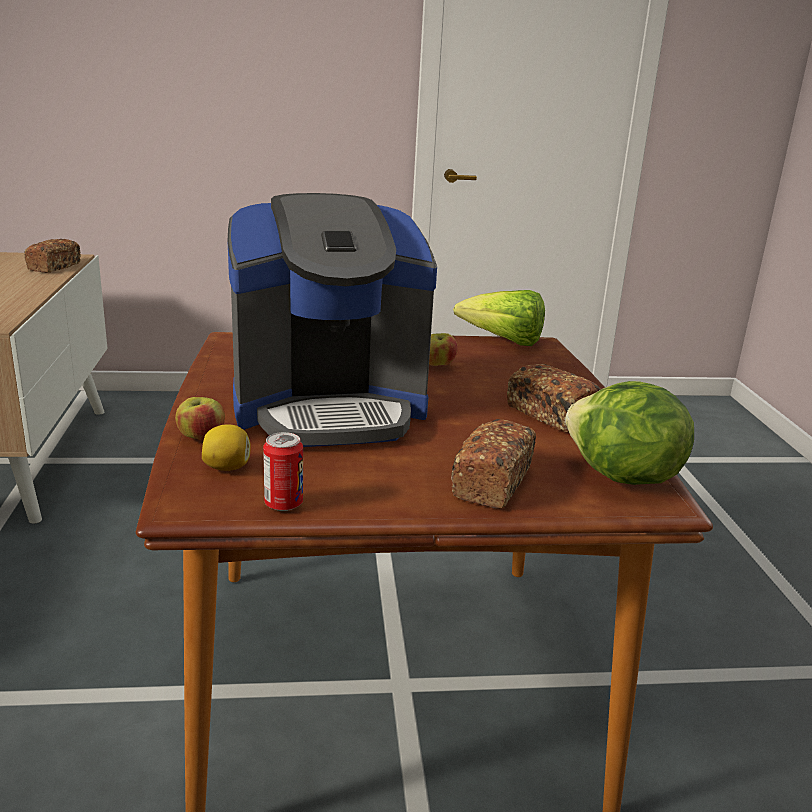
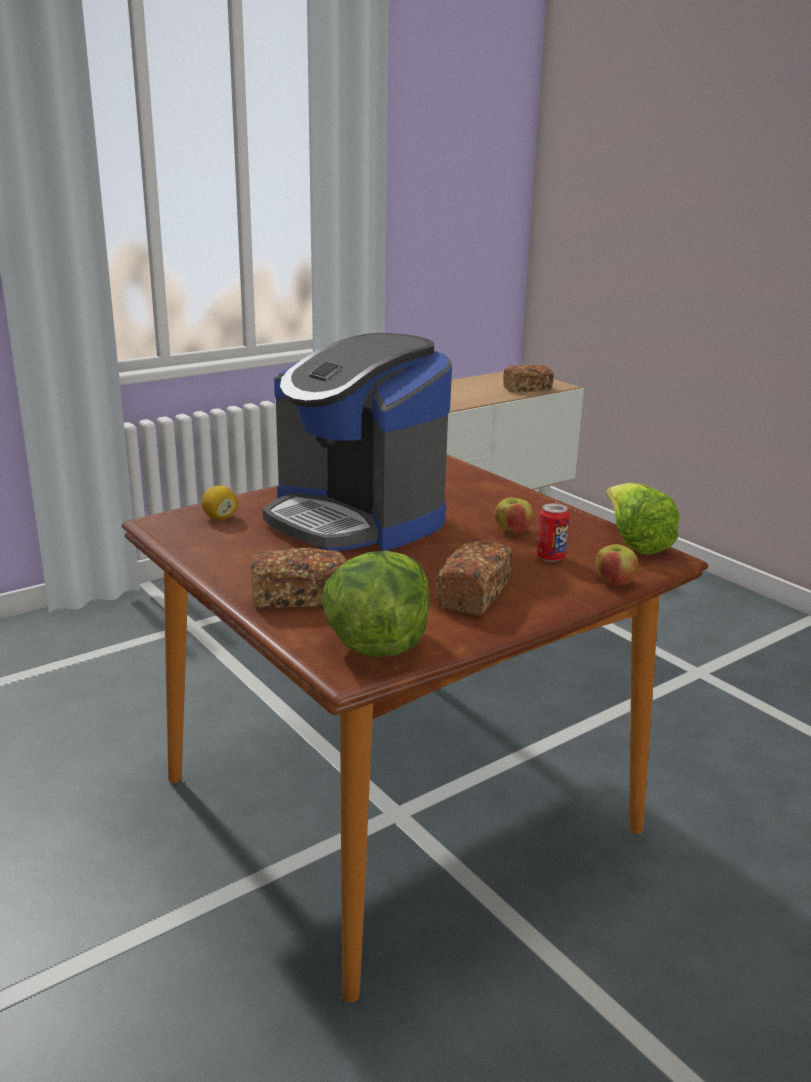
camera: 60 degrees right, 0 degrees up
apple [175,397,225,440] -> apple moved to [595,544,639,586]
can [263,432,303,511] -> can moved to [536,503,569,562]

